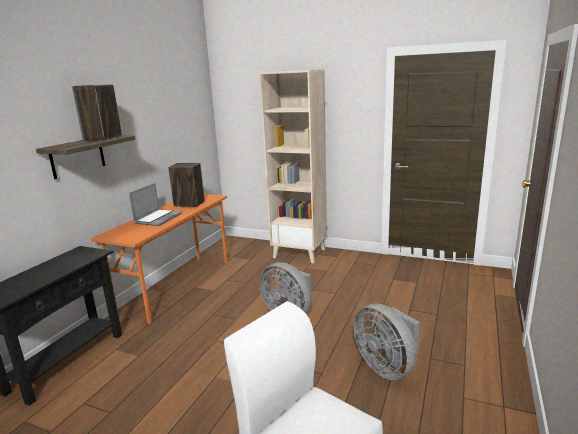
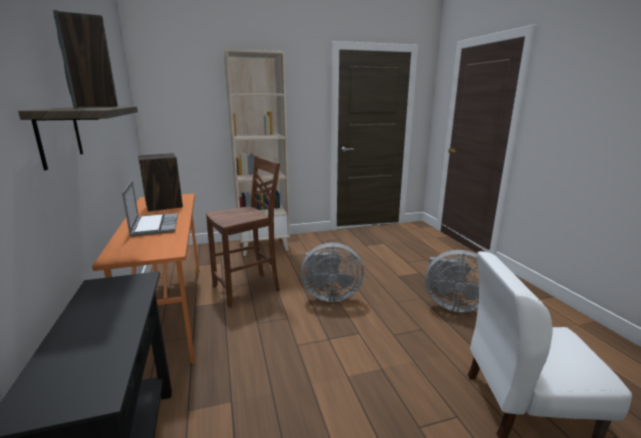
camera: 40 degrees left, 0 degrees up
none -> brown chair [206,156,280,308]

